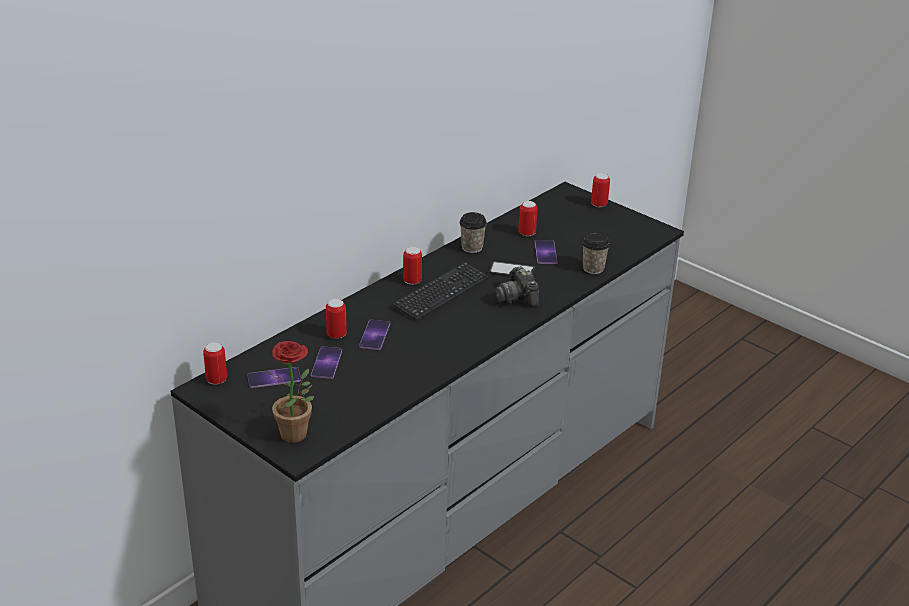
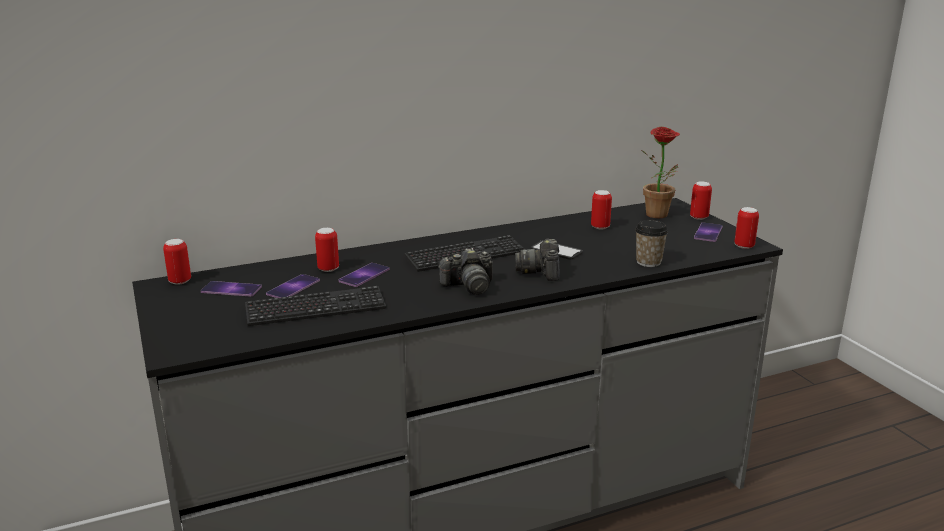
camera: 25 degrees right, 10 degrees down
potted plant [263,341,314,443] -> potted plant moved to [642,127,680,218]
can [403,247,422,285] -> can moved to [734,207,759,249]
cup [459,212,487,253] -> none
phone [535,240,557,264] -> phone moved to [694,222,723,242]
none -> keyboard [245,286,386,326]
none -> camera [438,248,493,295]

